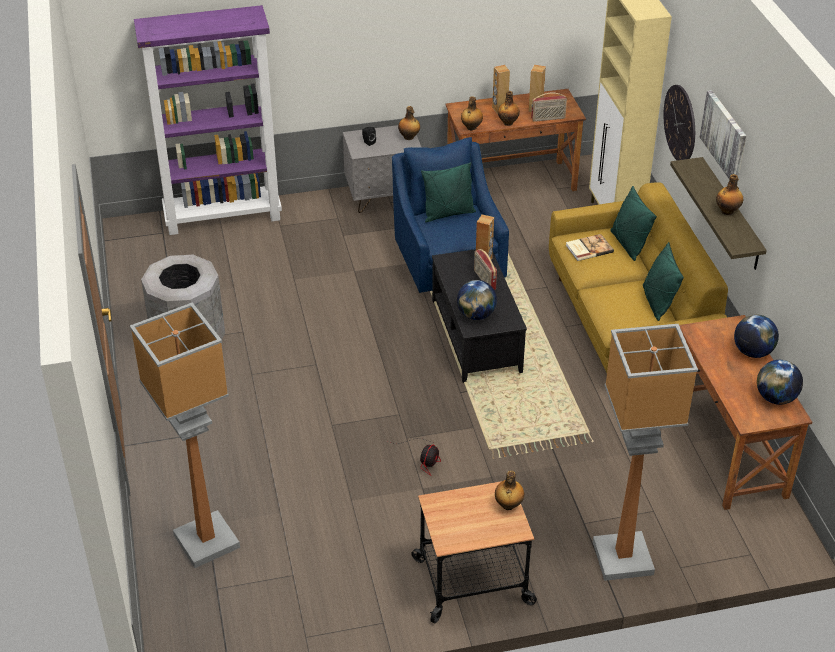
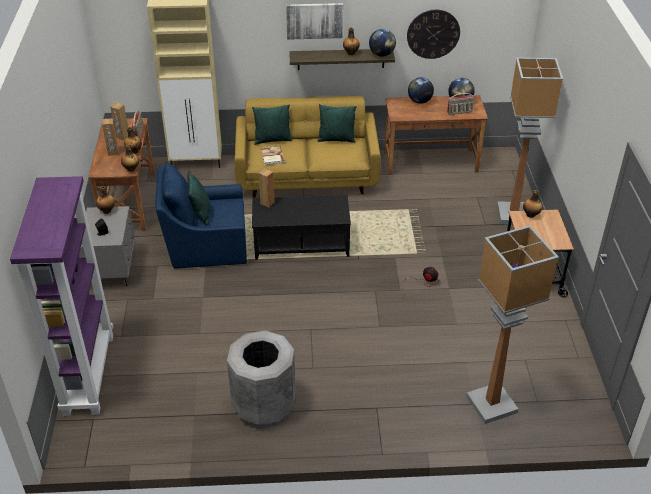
camera: 80 degrees left, 0 degrees up
globe [457,280,497,320] -> globe moved to [369,29,396,57]
radio [474,249,497,290] -> radio moved to [447,93,474,115]
wall clock [664,85,695,160] -> wall clock moved to [407,10,460,59]

